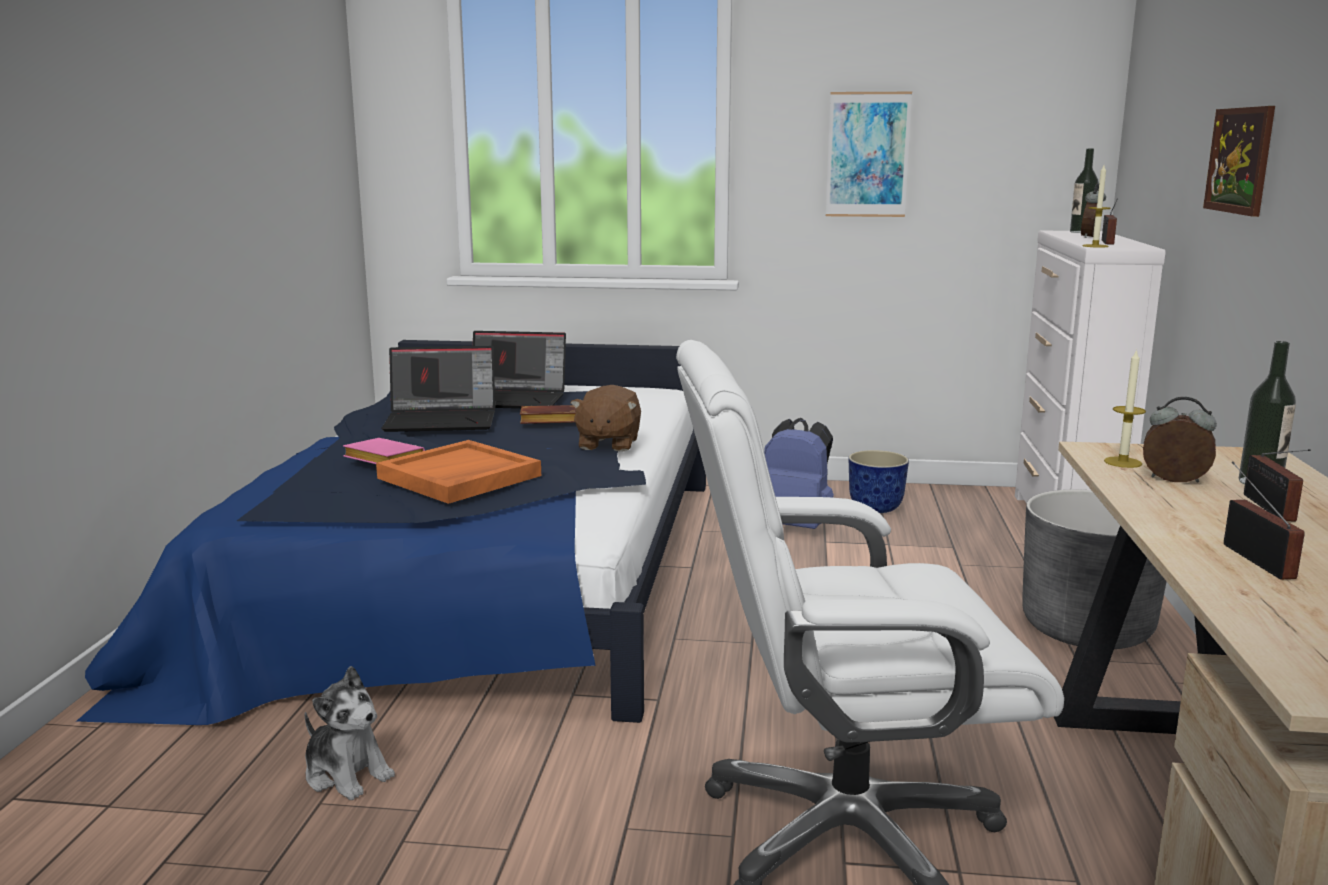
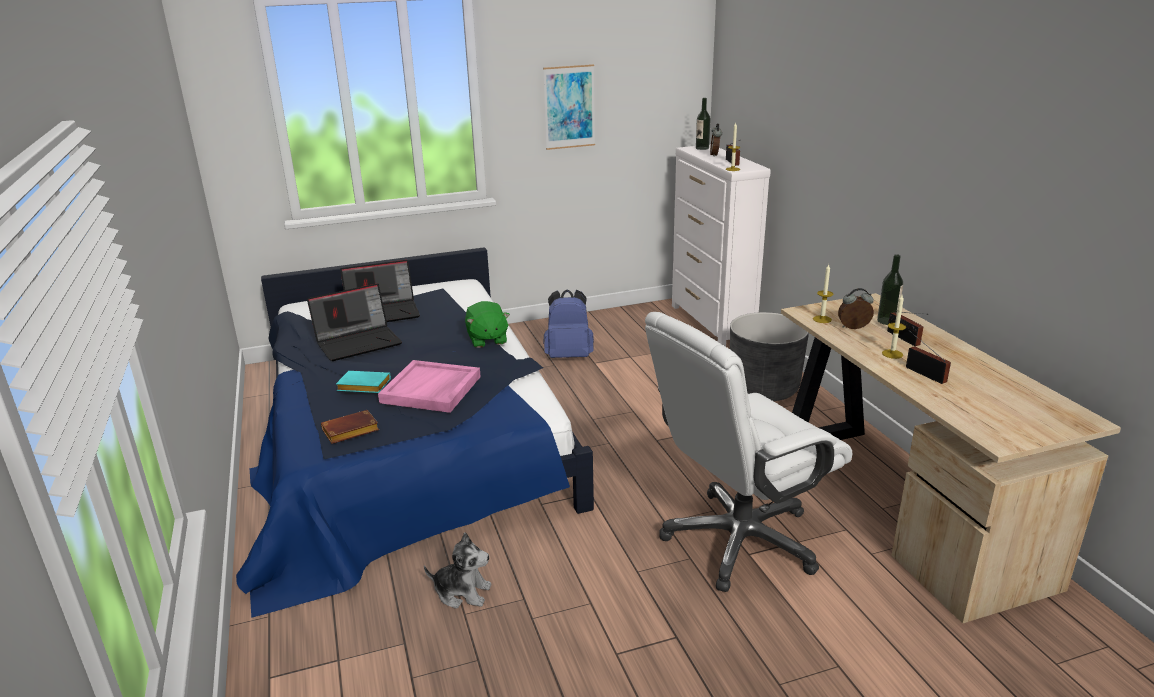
camera: 25 degrees left, 10 degrees up
pink book [343,438,425,464] -> turquoise book [336,371,391,393]
orange tray [376,440,541,504] -> pink tray [378,360,481,413]
brown book [520,405,576,424] -> brown book moved to [321,410,379,444]
brown plush toy [571,385,641,452] -> green plush toy [465,301,510,348]
planter [848,450,909,513] -> none
picture [1203,106,1275,217] -> none
none -> candle [882,295,906,359]

